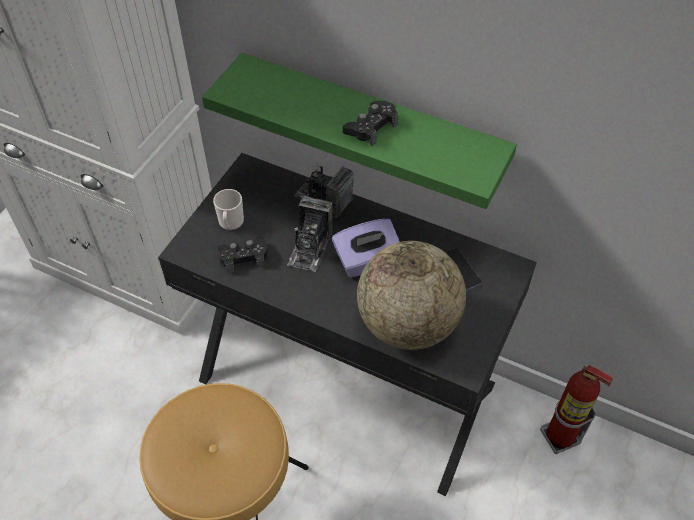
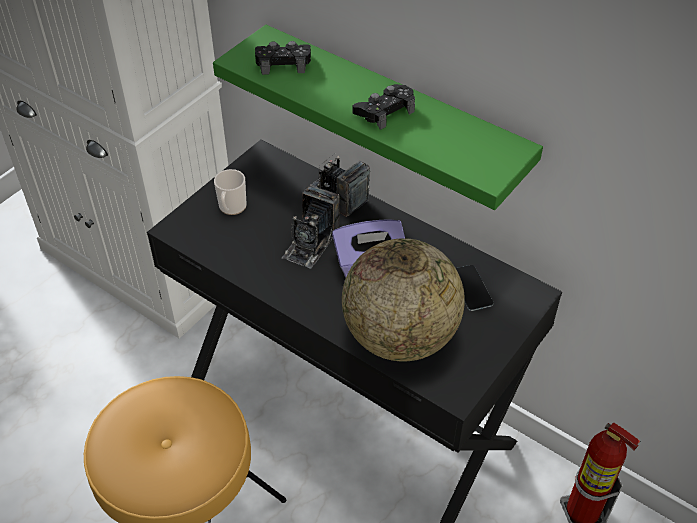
camera: 10 degrees right, 5 degrees down
black game controller [217,237,268,273] -> black game controller moved to [255,41,311,75]

